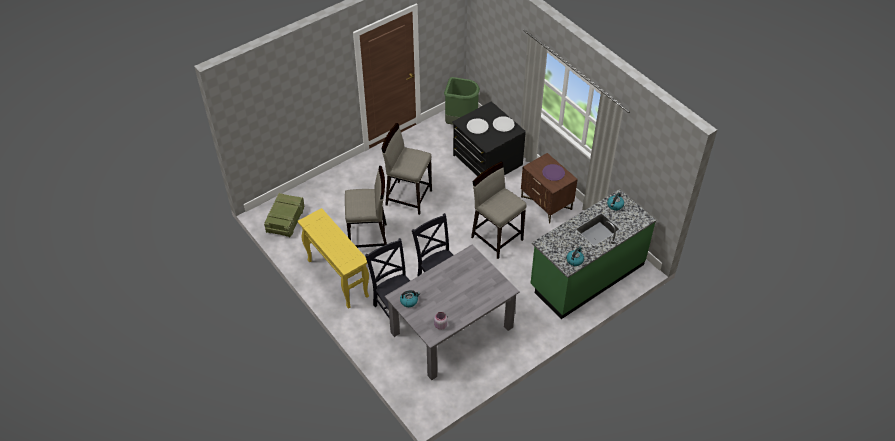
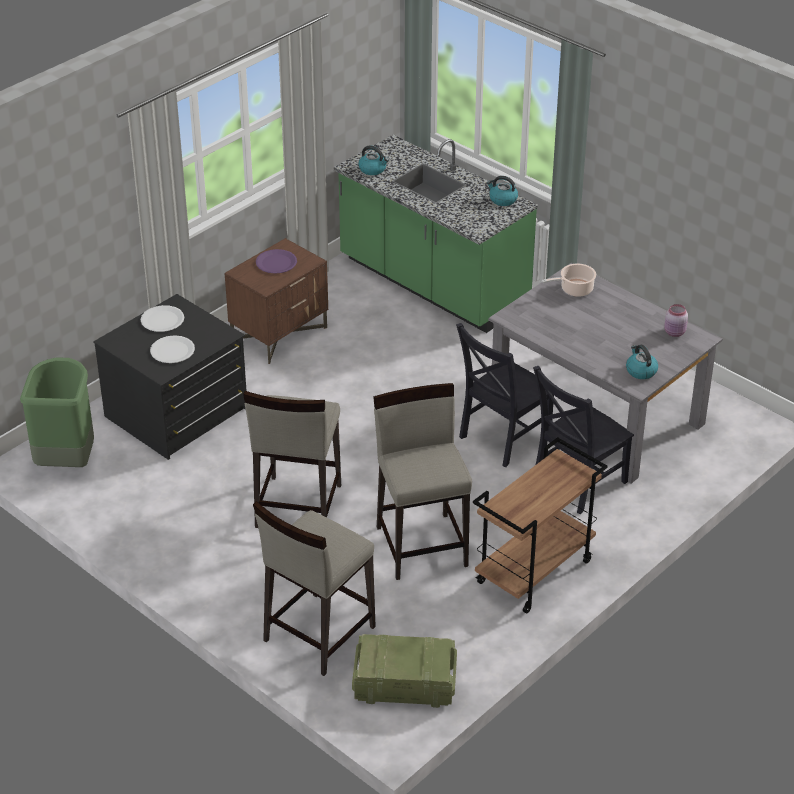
camera: 100 degrees left, 10 degrees down
yellow console table [298,208,369,309] -> brown cart [473,437,607,613]
beige stool [471,161,526,259] -> beige stool moved to [253,501,376,676]
none -> cooking pot [542,264,596,297]

